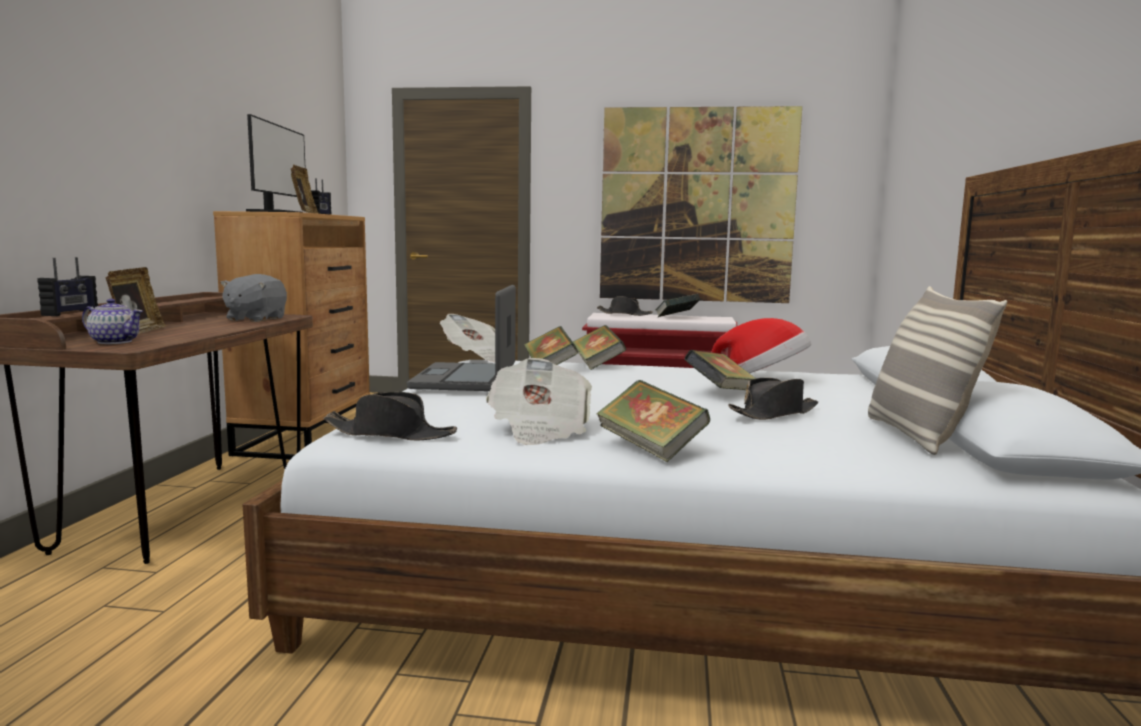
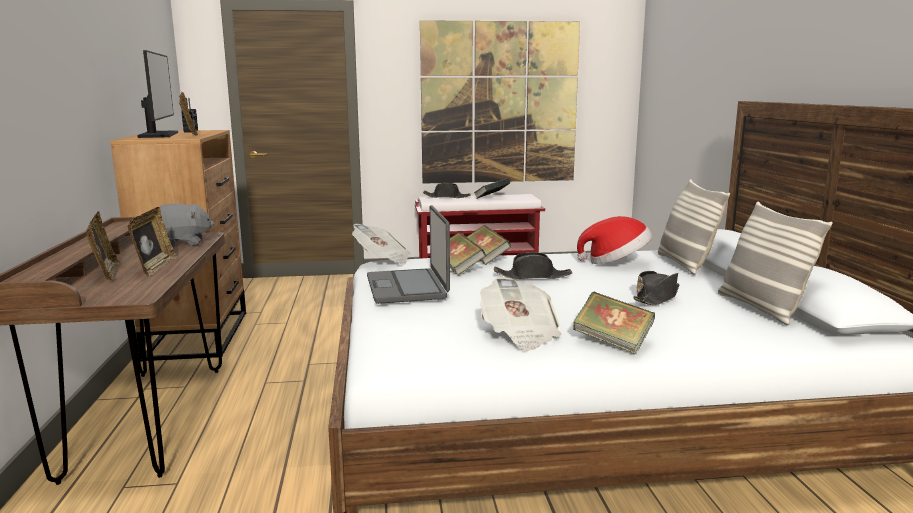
camera: 15 degrees left, 5 degrees up
radio [37,257,98,316] -> none
teapot [82,299,143,344] -> none
grey plush toy [220,274,287,322] -> grey plush toy turned 105 degrees counterclockwise [159,203,215,247]
black hat [323,392,457,440] -> black hat moved to [494,252,572,279]
book [684,350,756,390] -> none
none -> picture frame [127,207,177,276]
none -> pillow [658,179,730,275]

